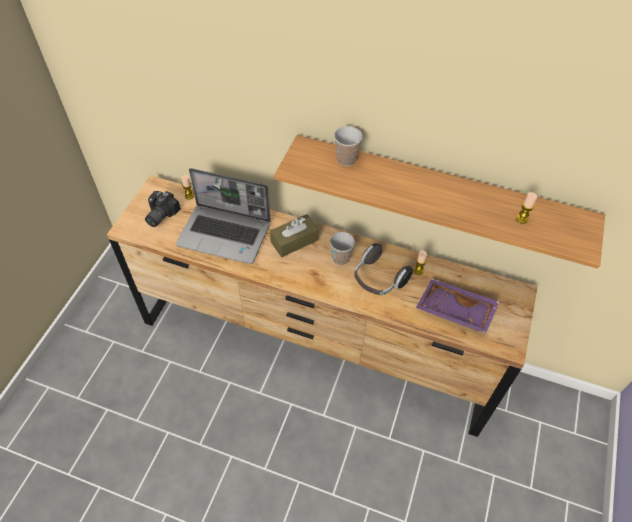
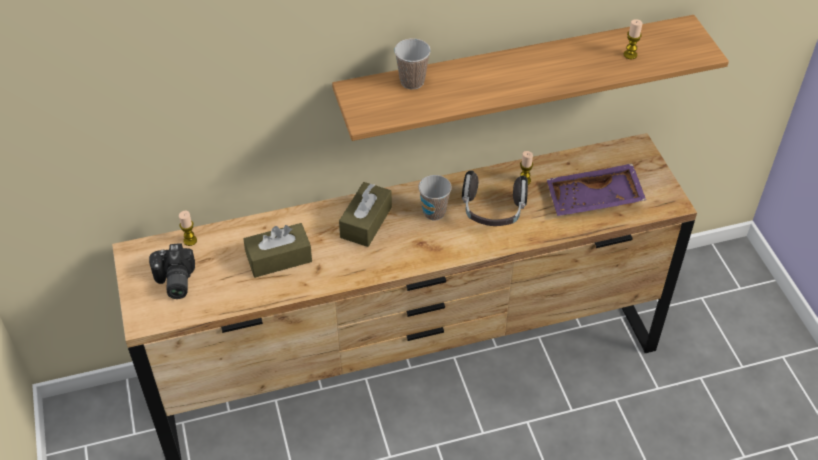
camera: 35 degrees left, 5 degrees down
laptop [176,168,271,264] -> brown tissue box [244,223,312,278]

